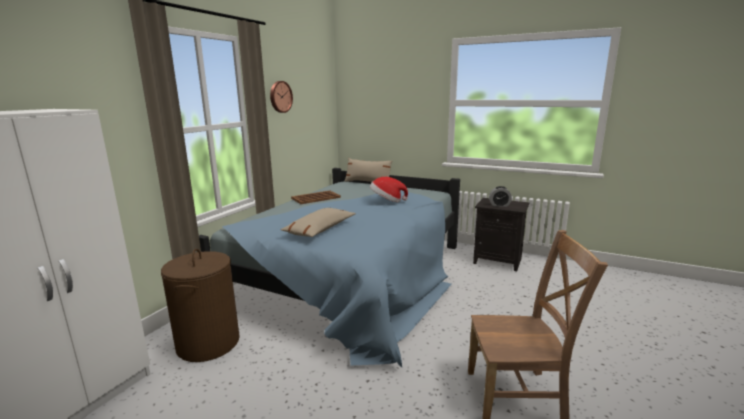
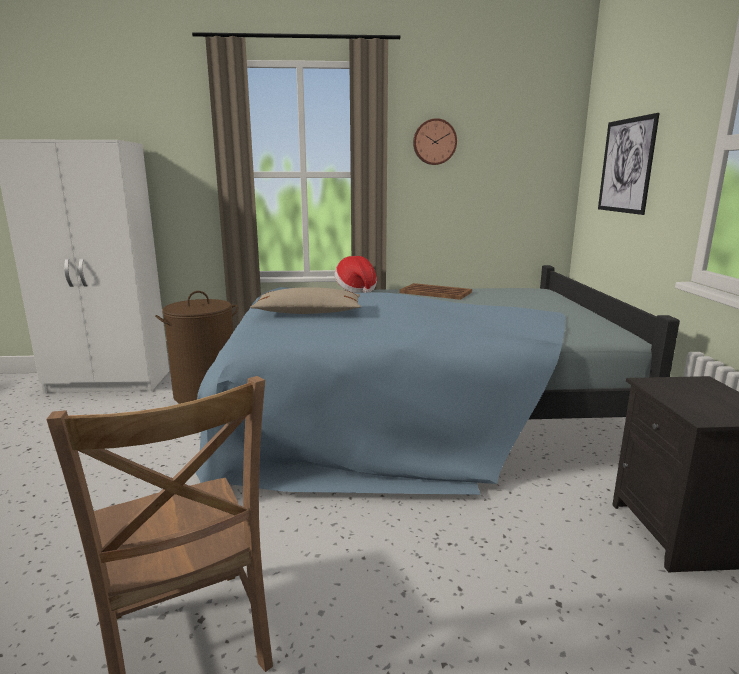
camera: 60 degrees right, 0 degrees up
beige pillow [344,158,392,182] -> none
hat [370,177,408,202] -> hat moved to [334,256,377,293]
alarm clock [489,186,512,207] -> none
none -> picture [598,113,660,215]

